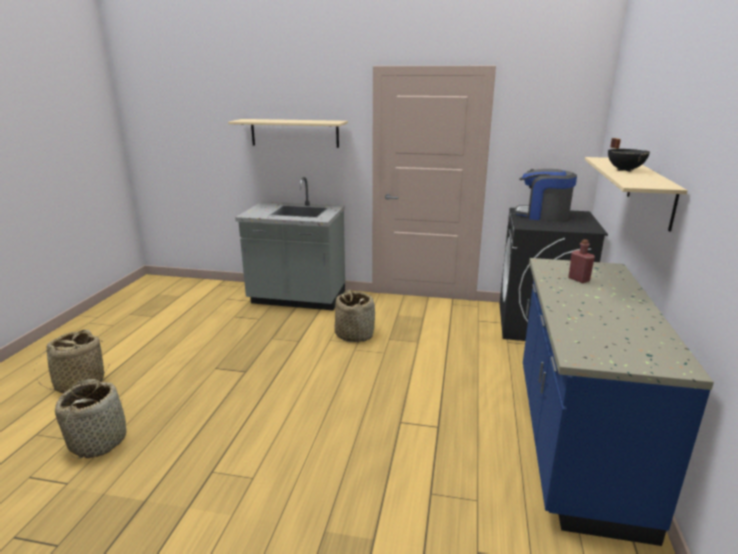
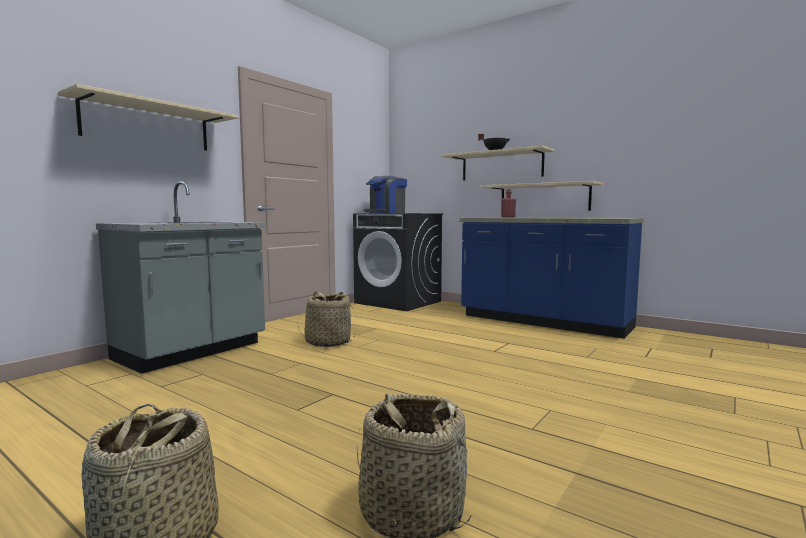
camera: 65 degrees left, 15 degrees down
none -> beige shelf [480,181,603,211]

